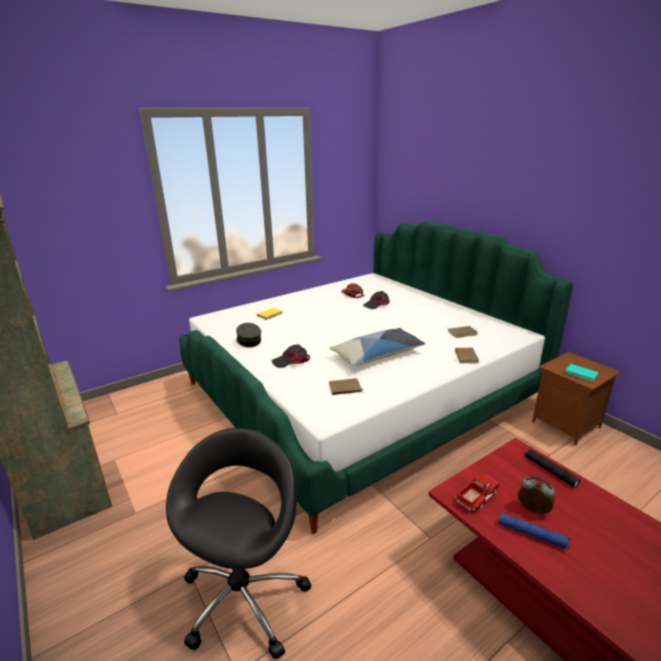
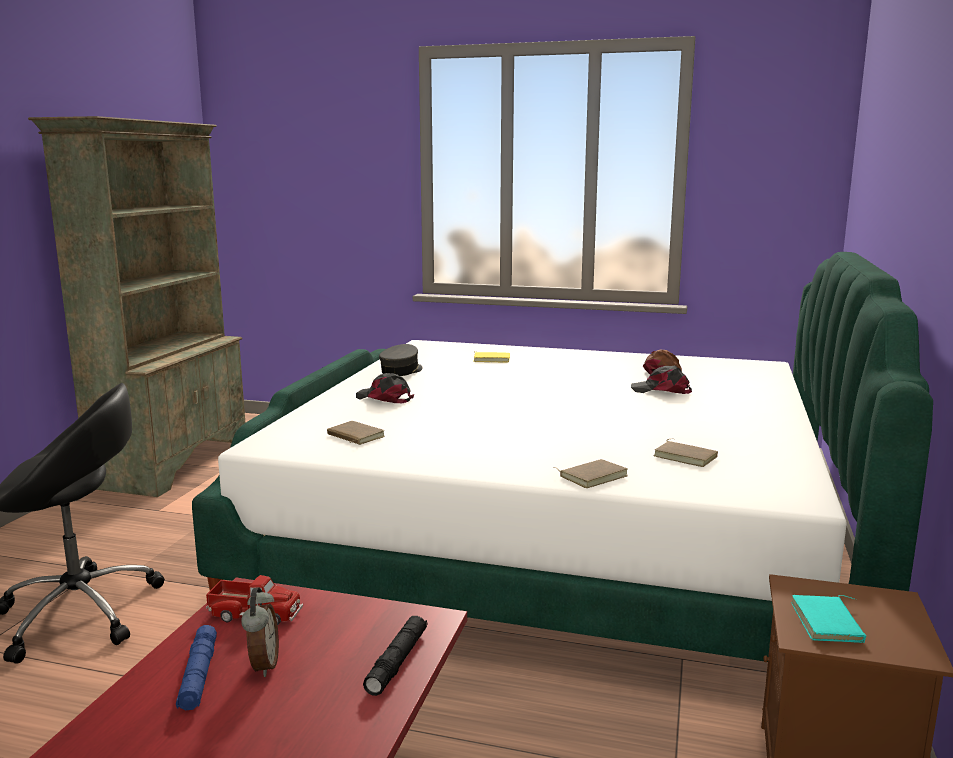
camera: 50 degrees right, 10 degrees down
pillow [330,328,425,366] -> none

